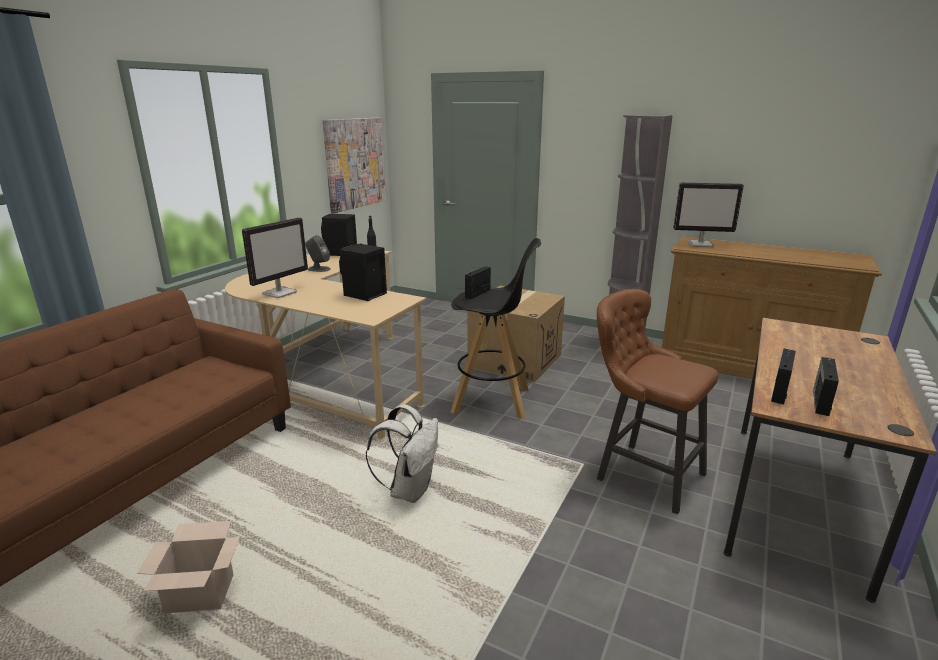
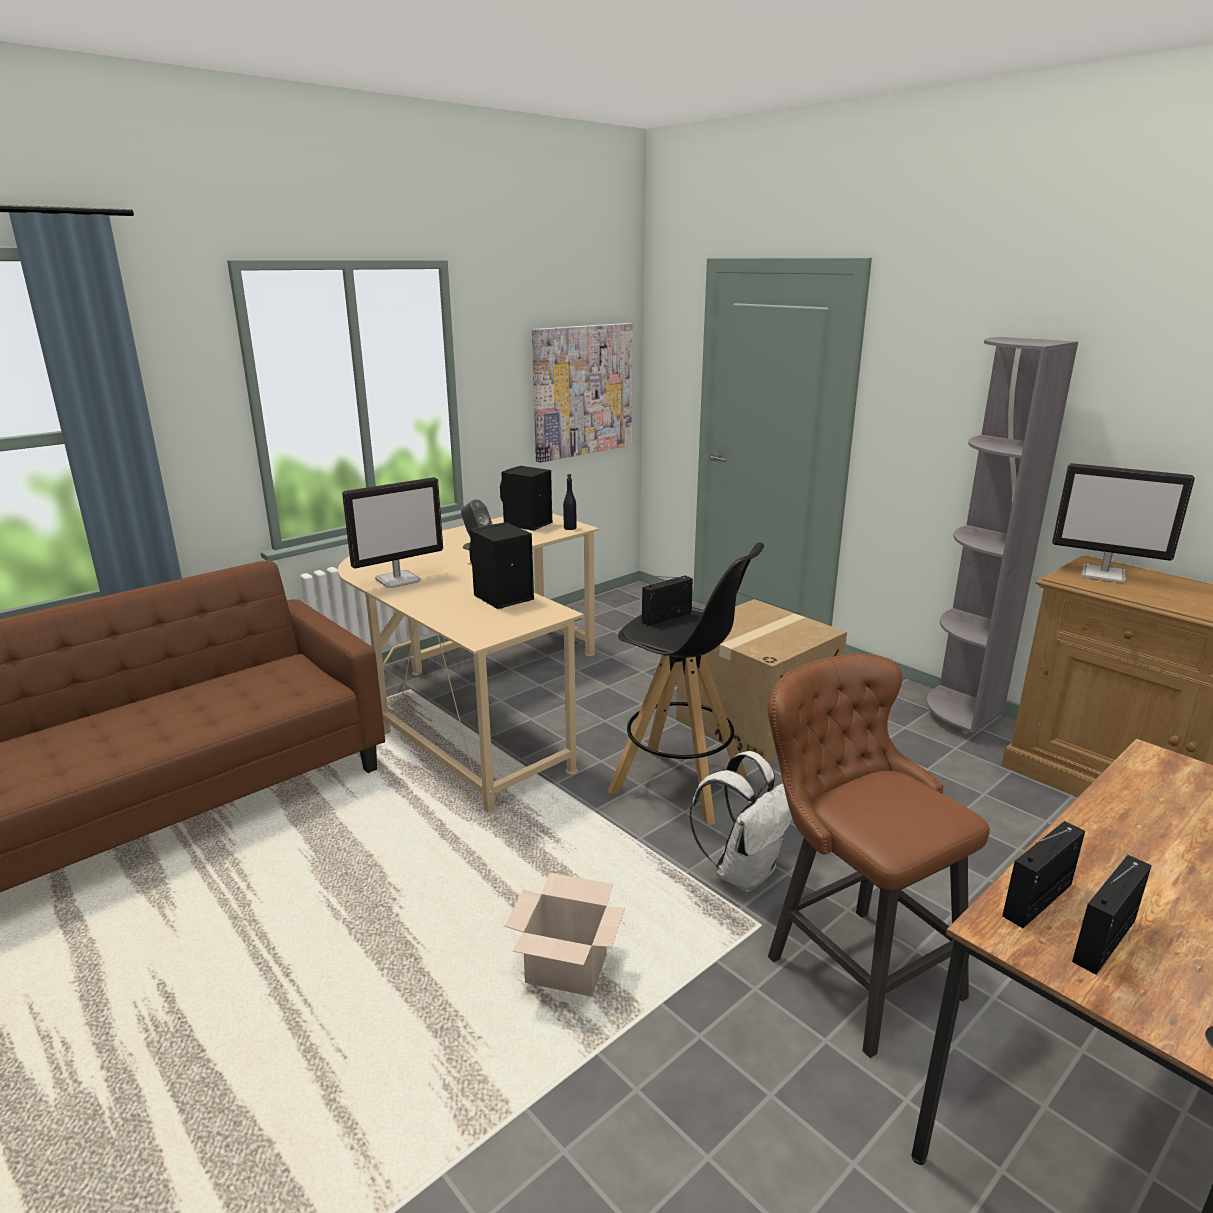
camera: 20 degrees right, 0 degrees up
cardboard box [137,521,240,613] -> cardboard box moved to [505,873,625,997]
white backpack [366,404,438,503] -> white backpack moved to [689,751,792,892]

